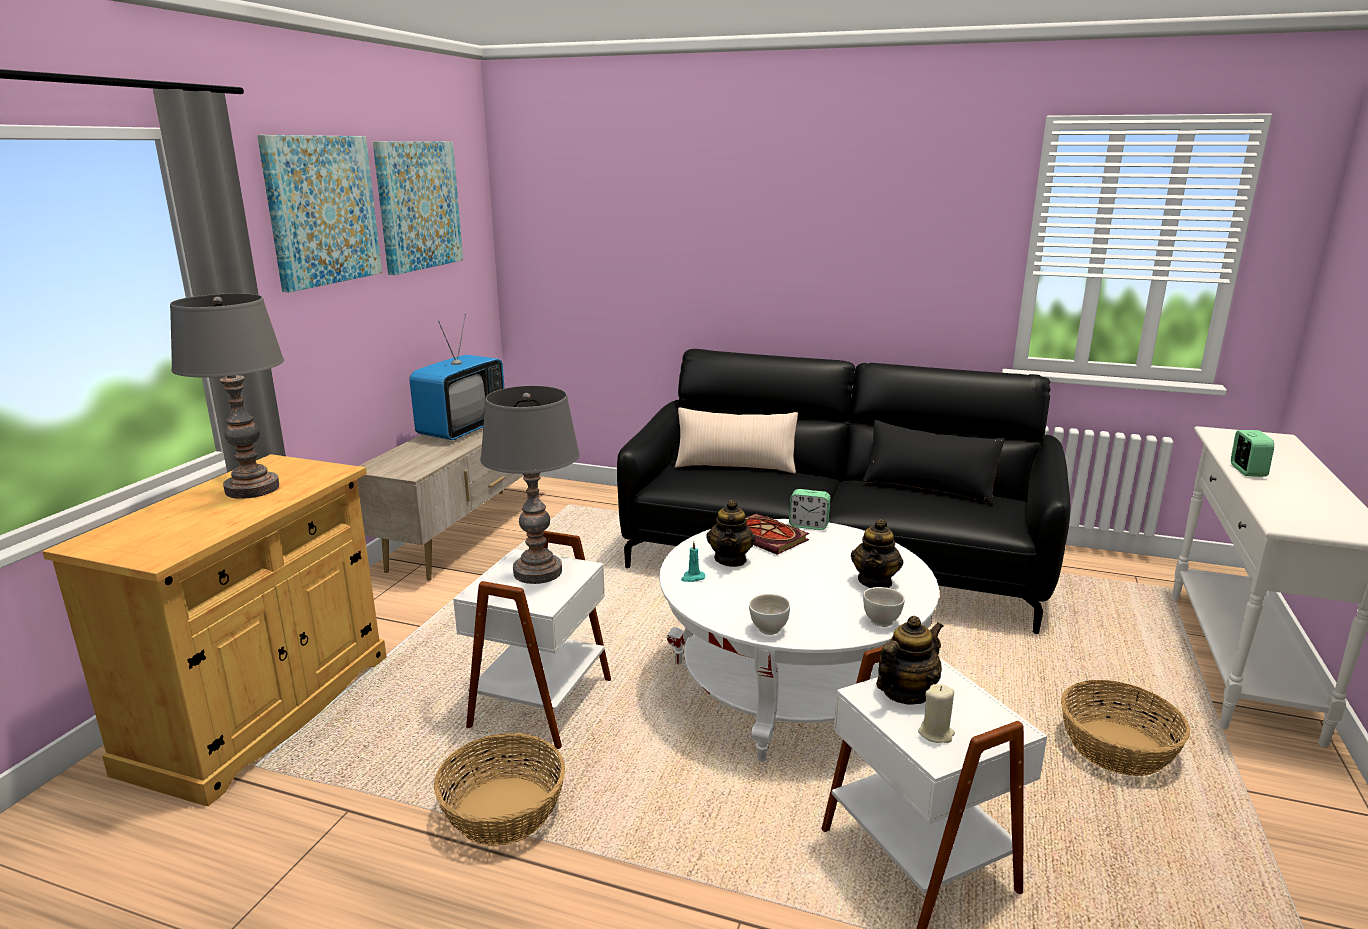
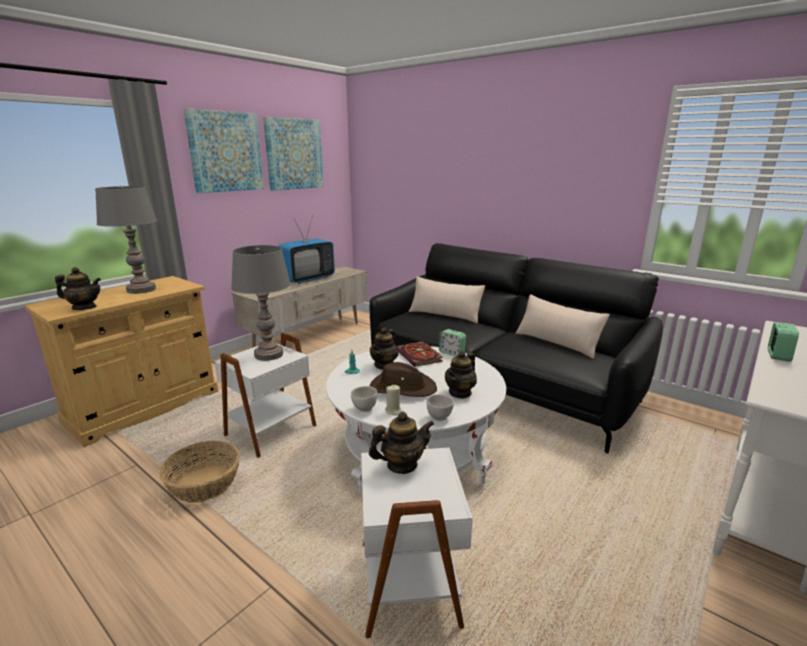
camera: 20 degrees right, 0 degrees up
black pillow [862,420,1005,505] -> beige pillow [516,294,610,359]
beige candle [918,684,955,743] -> beige candle moved to [385,385,402,416]
basket [1061,680,1190,776] -> none
none -> teapot [55,267,101,310]
none -> brown hat [370,362,437,397]

